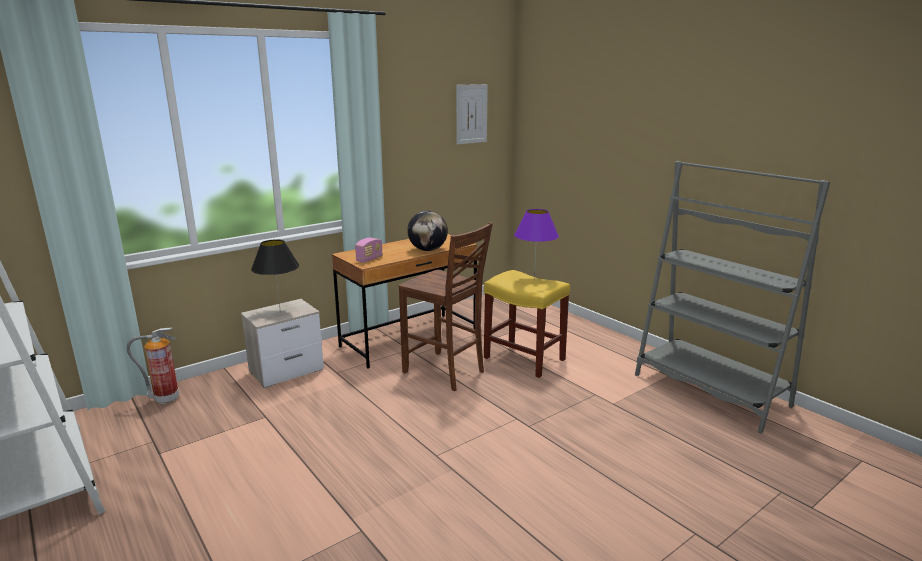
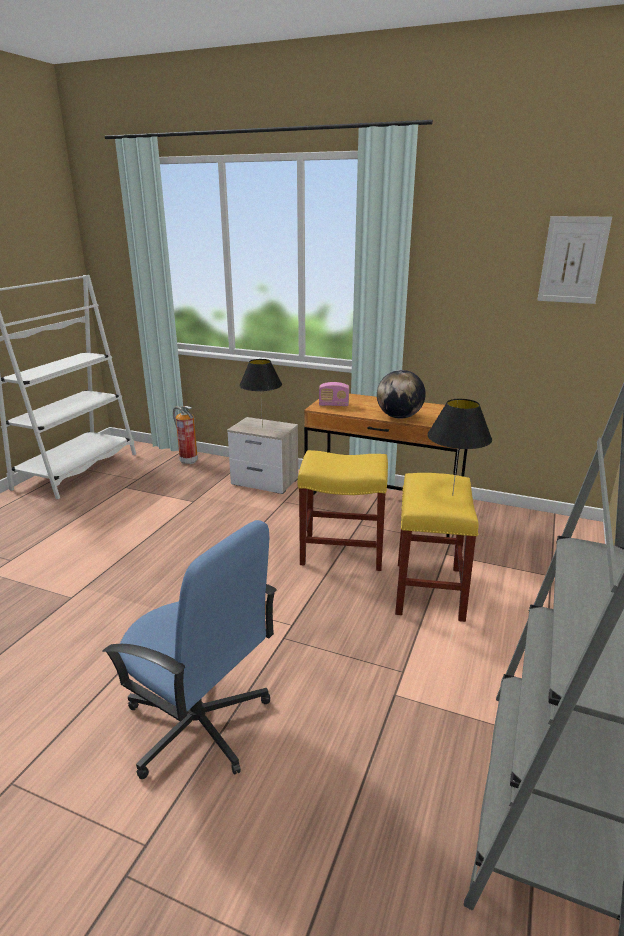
camera: 60 degrees right, 5 degrees up
brown chair [399,222,493,391] -> yellow stool [297,450,388,571]
purple table lamp [514,209,559,279] -> black table lamp [427,399,492,496]
none -> blue office chair [102,520,276,779]

